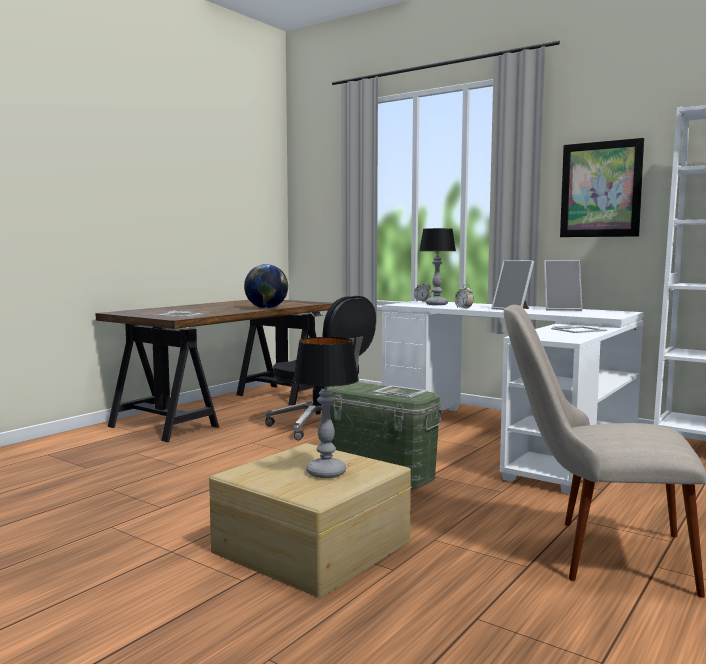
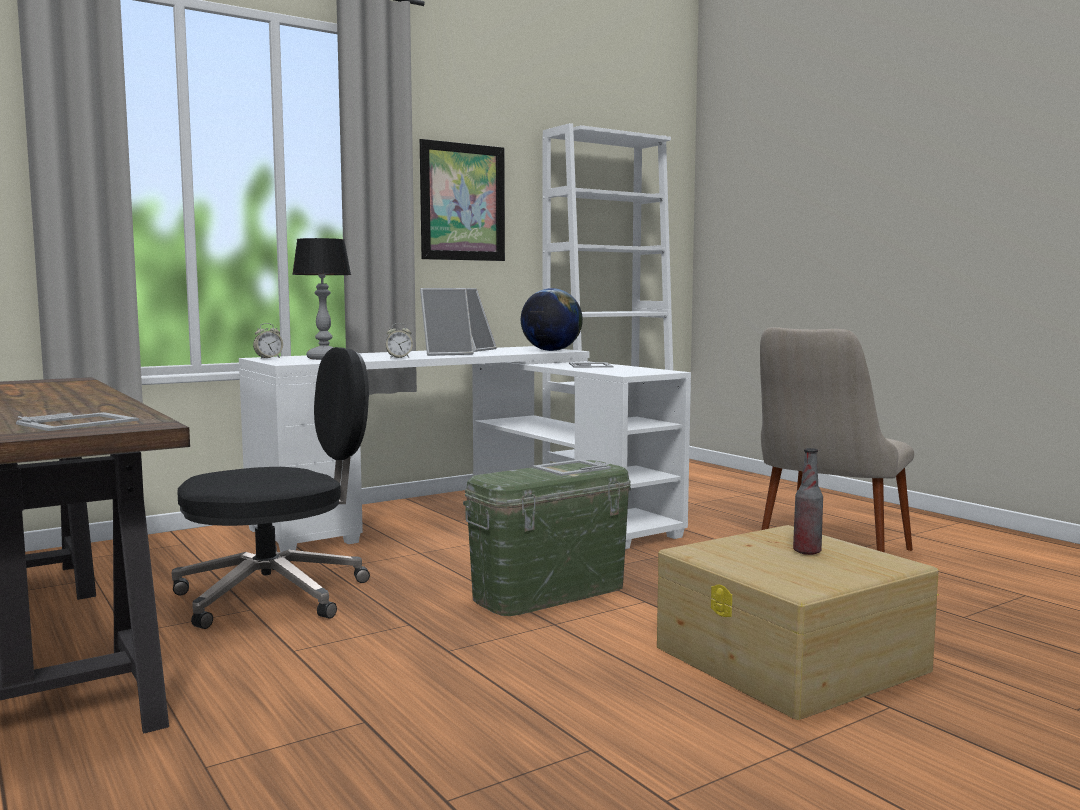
camera: 70 degrees left, 0 degrees up
globe [244,264,288,308] -> globe moved to [521,288,583,351]
table lamp [293,337,359,478] -> bottle [793,448,823,555]

